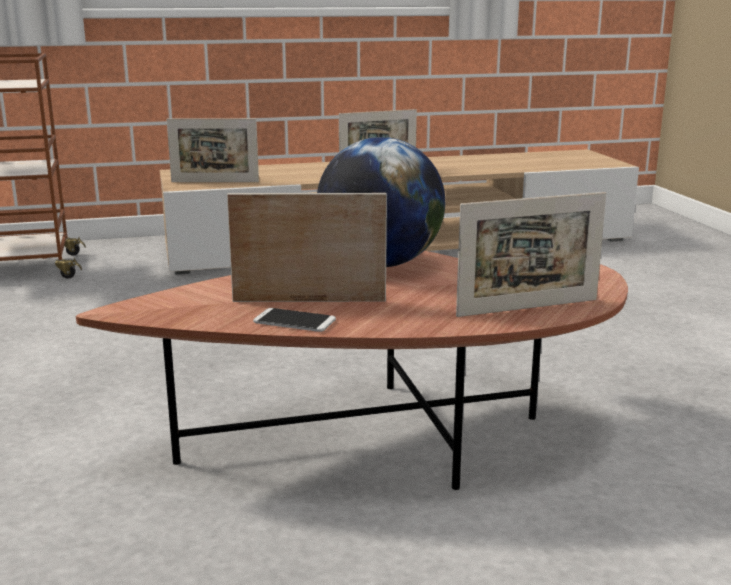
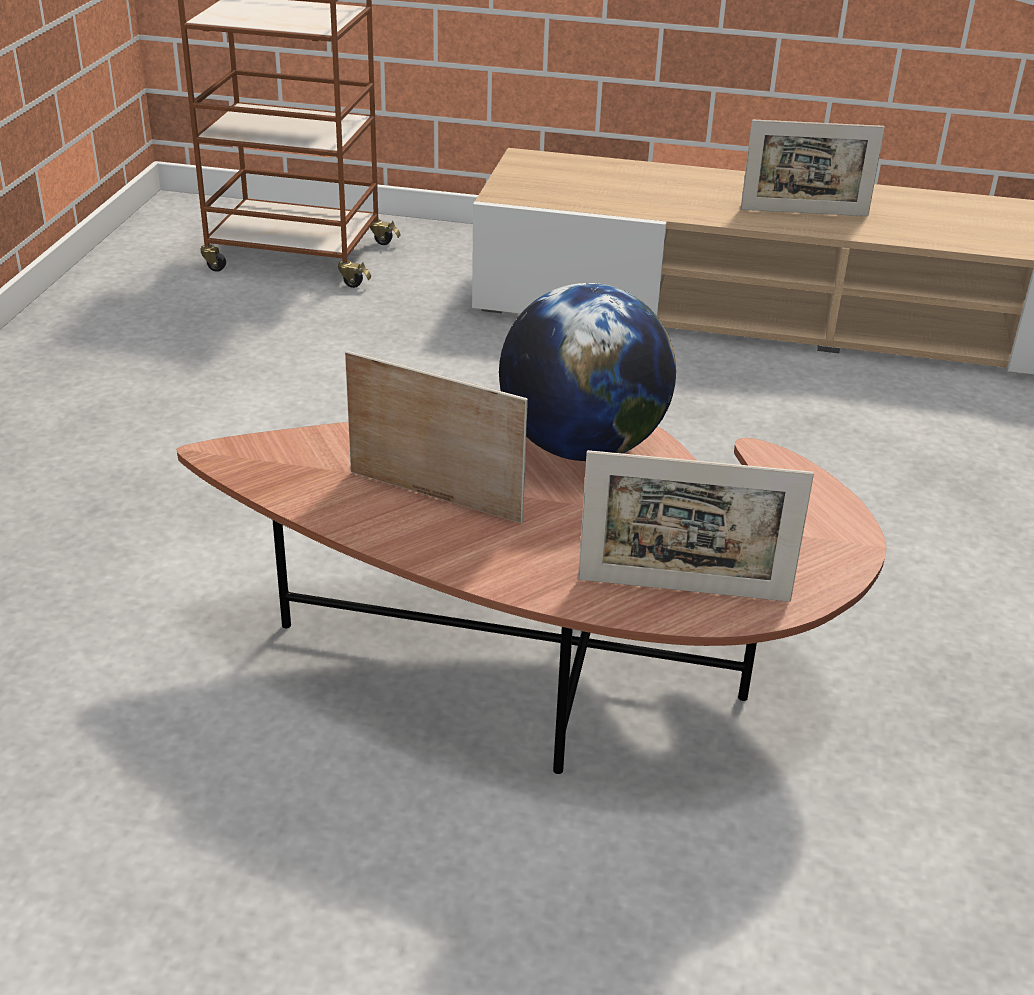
camera: 25 degrees right, 15 degrees up
picture frame [167,118,259,182] -> none
phone [253,308,336,332] -> none

